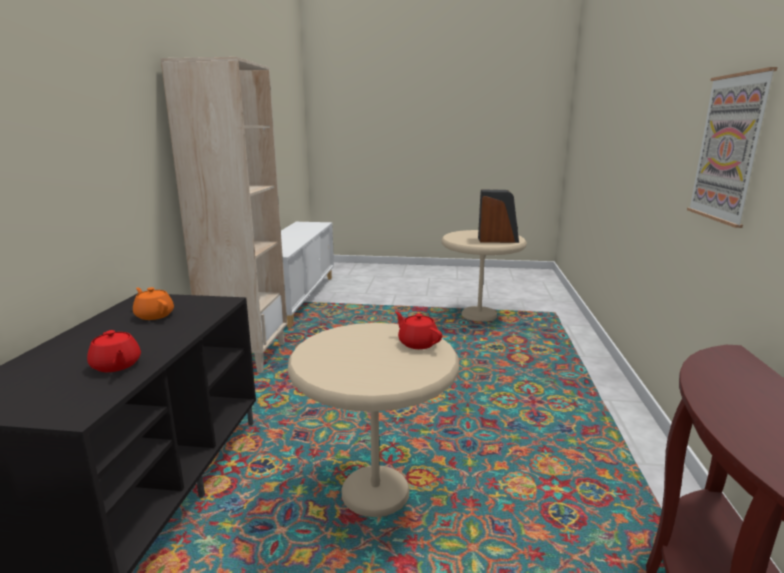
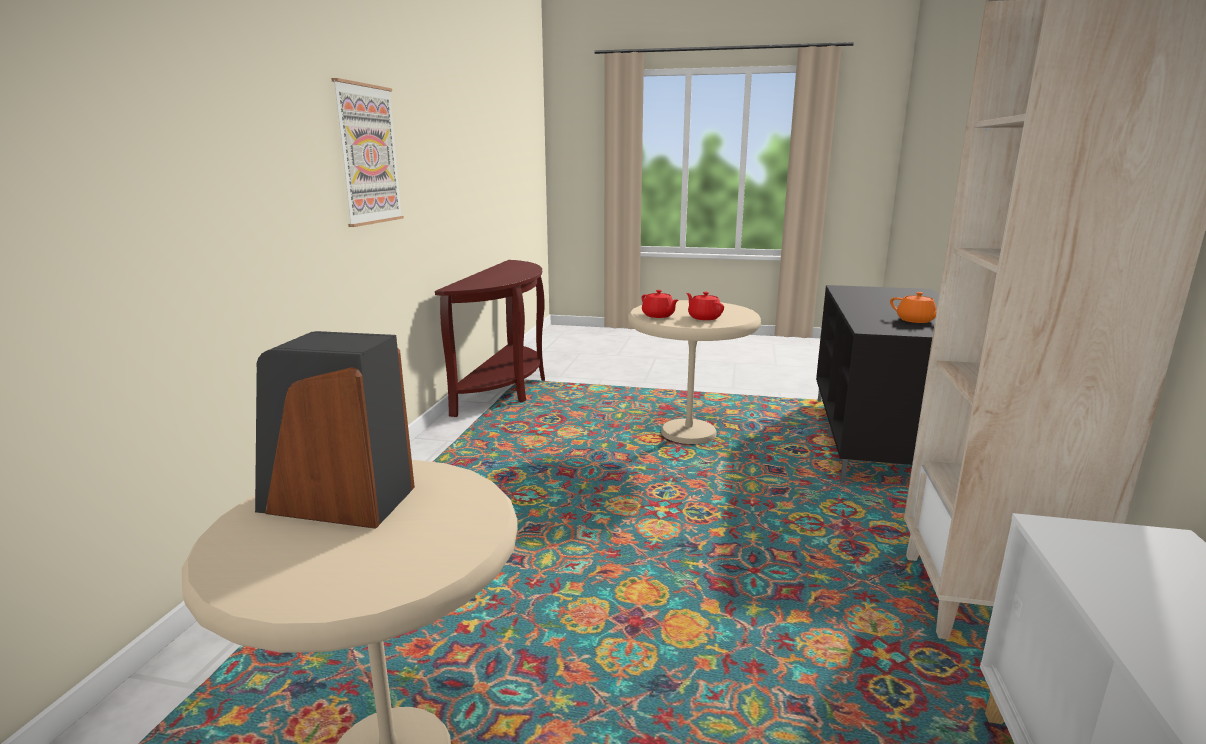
camera: 175 degrees left, 0 degrees up
red teapot [87,330,141,372] -> red teapot moved to [686,292,724,320]

